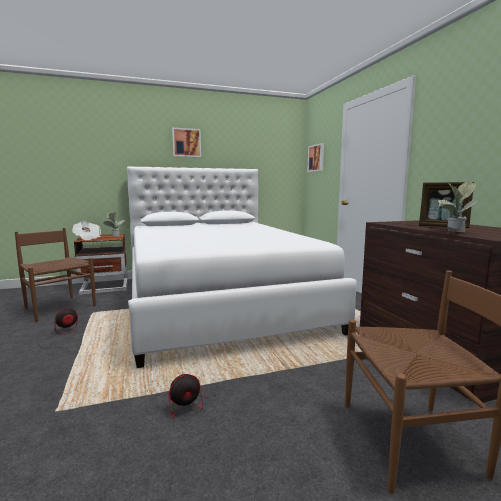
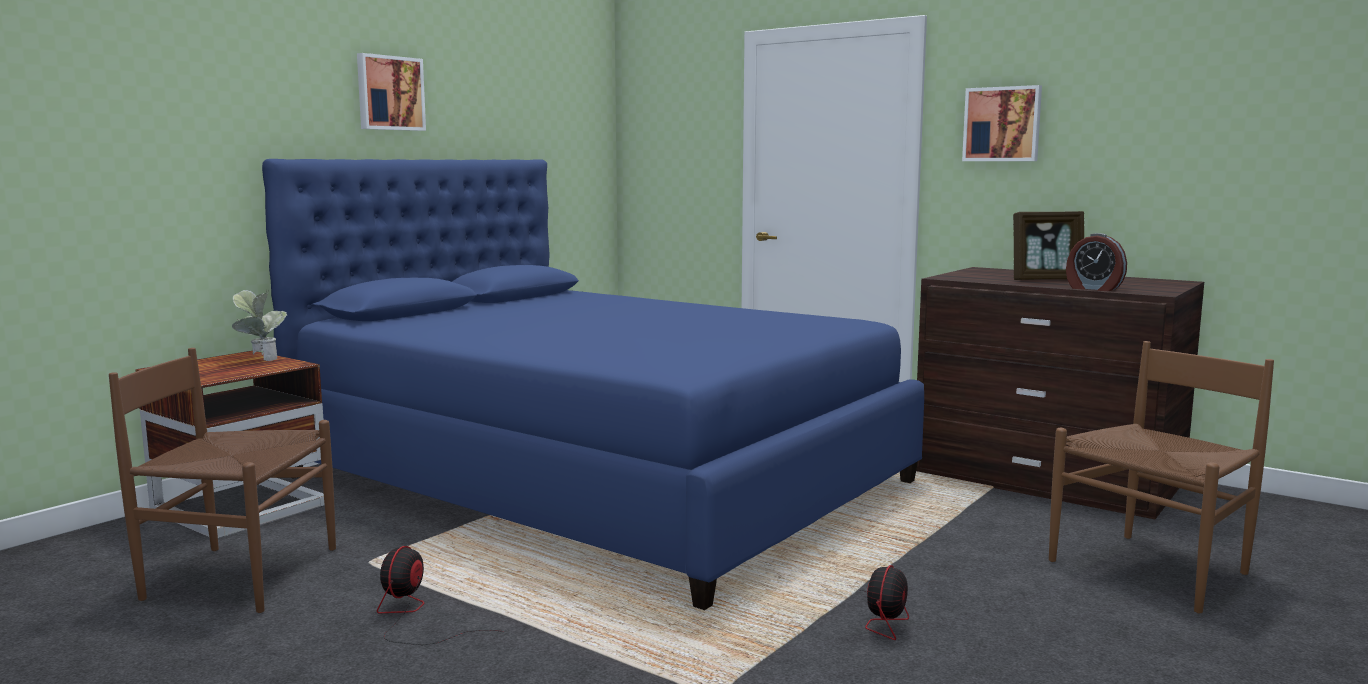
camera: 35 degrees left, 0 degrees up
newspaper [72,221,101,240] -> none
white bed [127,166,357,368] -> blue bed [262,159,924,610]
picture [307,143,324,172] -> picture moved to [962,85,1042,161]
potted plant [438,182,477,233] -> alarm clock [1066,233,1127,291]

